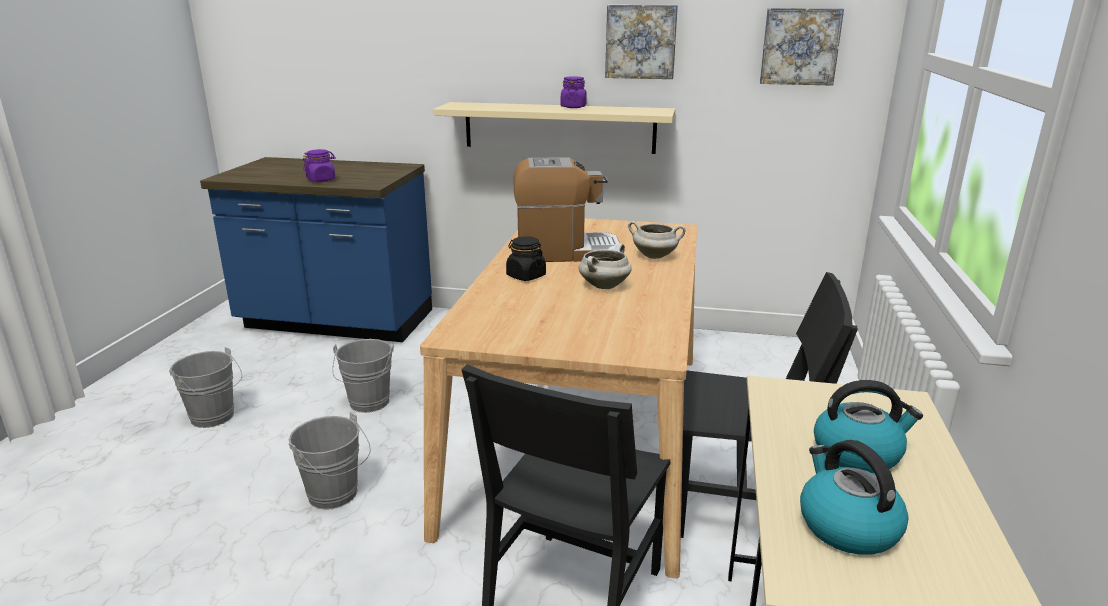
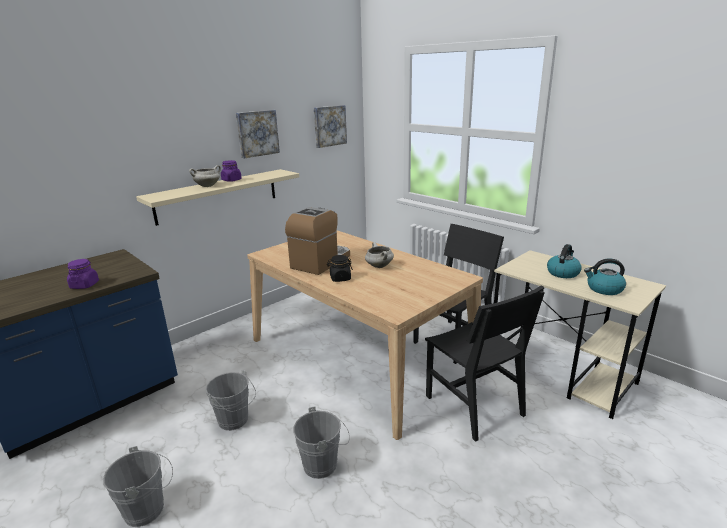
camera: 55 degrees left, 0 degrees up
white cooking pot [628,221,686,259] -> white cooking pot moved to [189,165,221,187]

